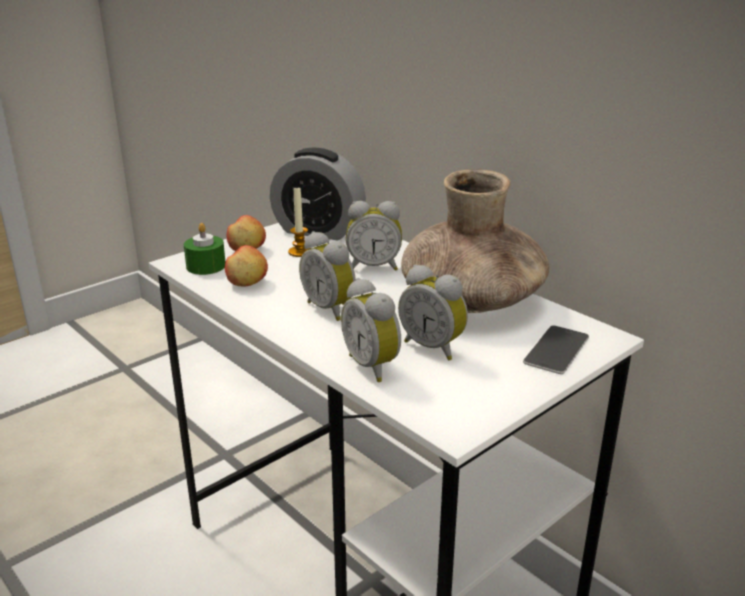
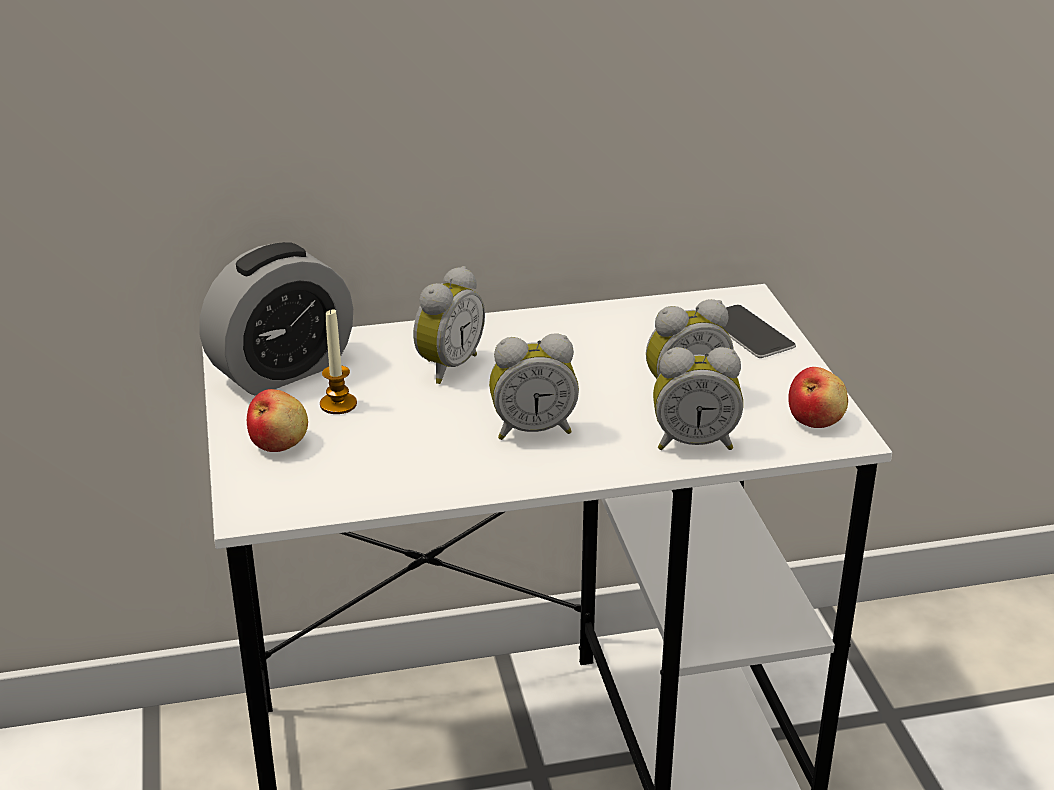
camera: 60 degrees left, 5 degrees up
green candle [184,223,225,275] -> none
apple [225,245,268,286] -> apple moved to [788,367,848,428]
brown vase [401,169,549,313] -> none

